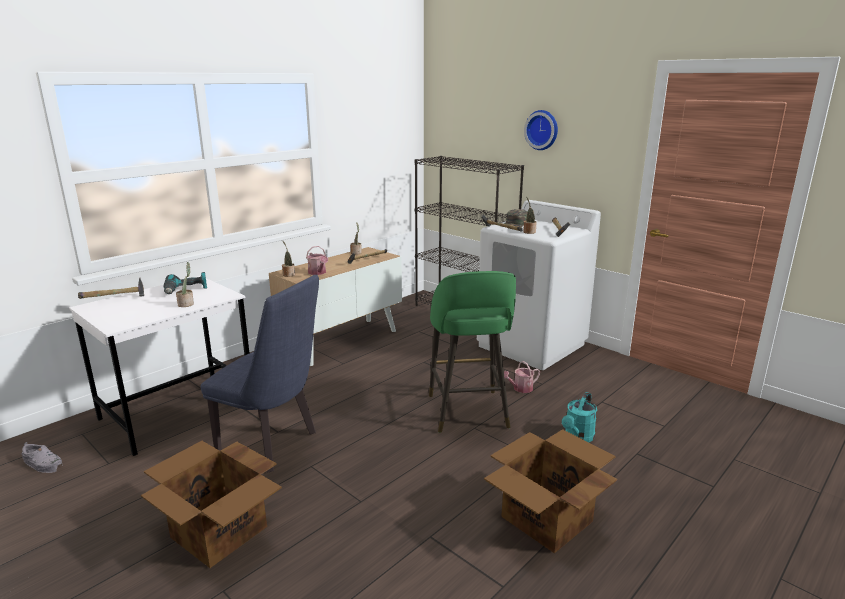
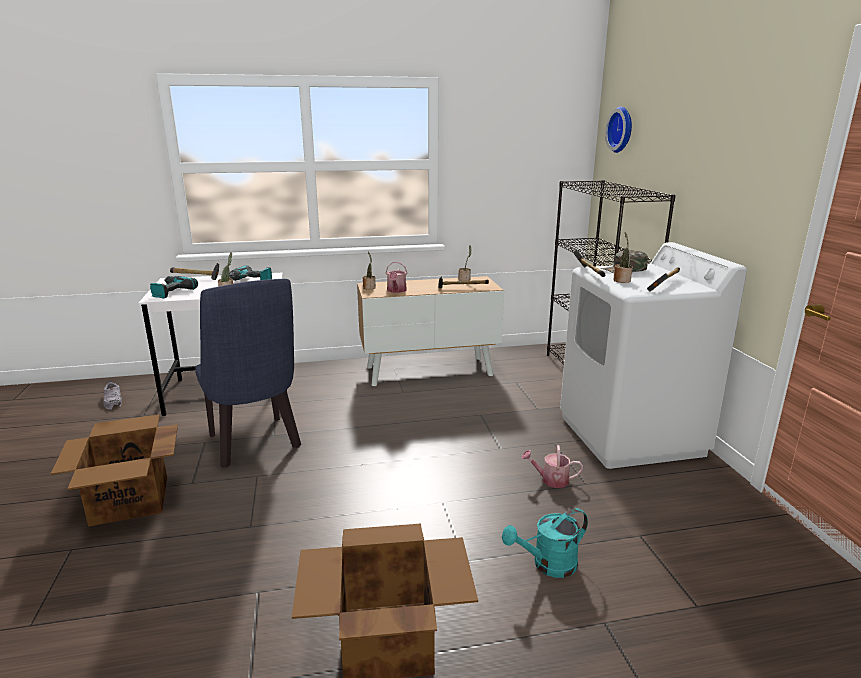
camera: 35 degrees right, 0 degrees up
green stool [429,271,516,433] -> none
wall clock [524,110,558,150] -> wall clock moved to [605,107,632,153]
none -> power drill [150,276,198,299]

